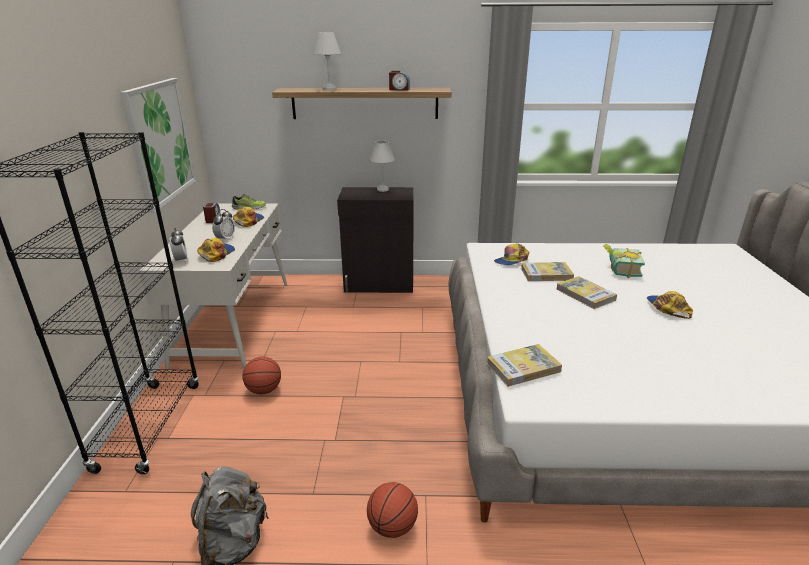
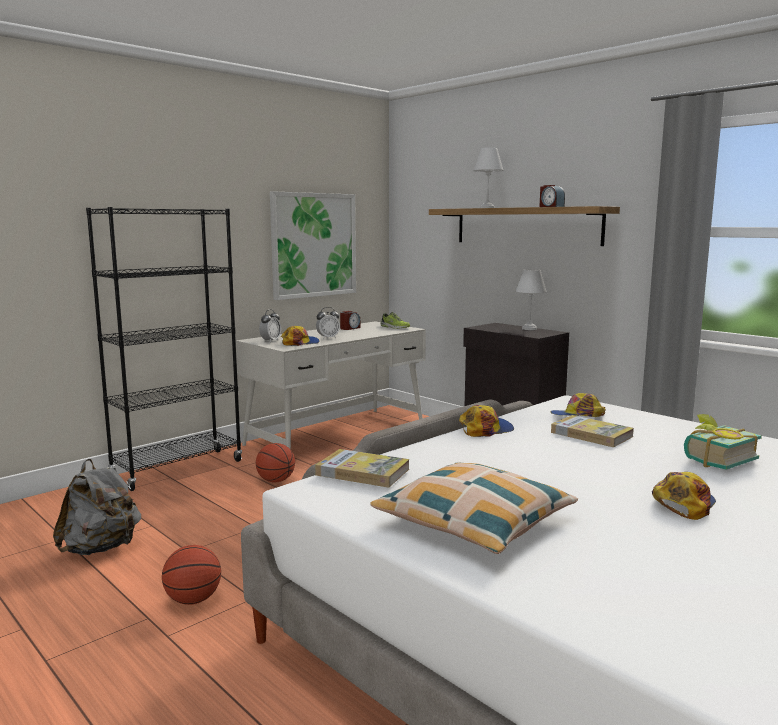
camera: 45 degrees right, 15 degrees down
cap [233,207,264,227] -> cap moved to [459,405,514,437]
book [556,276,617,309] -> none
none -> pillow [370,463,578,554]

